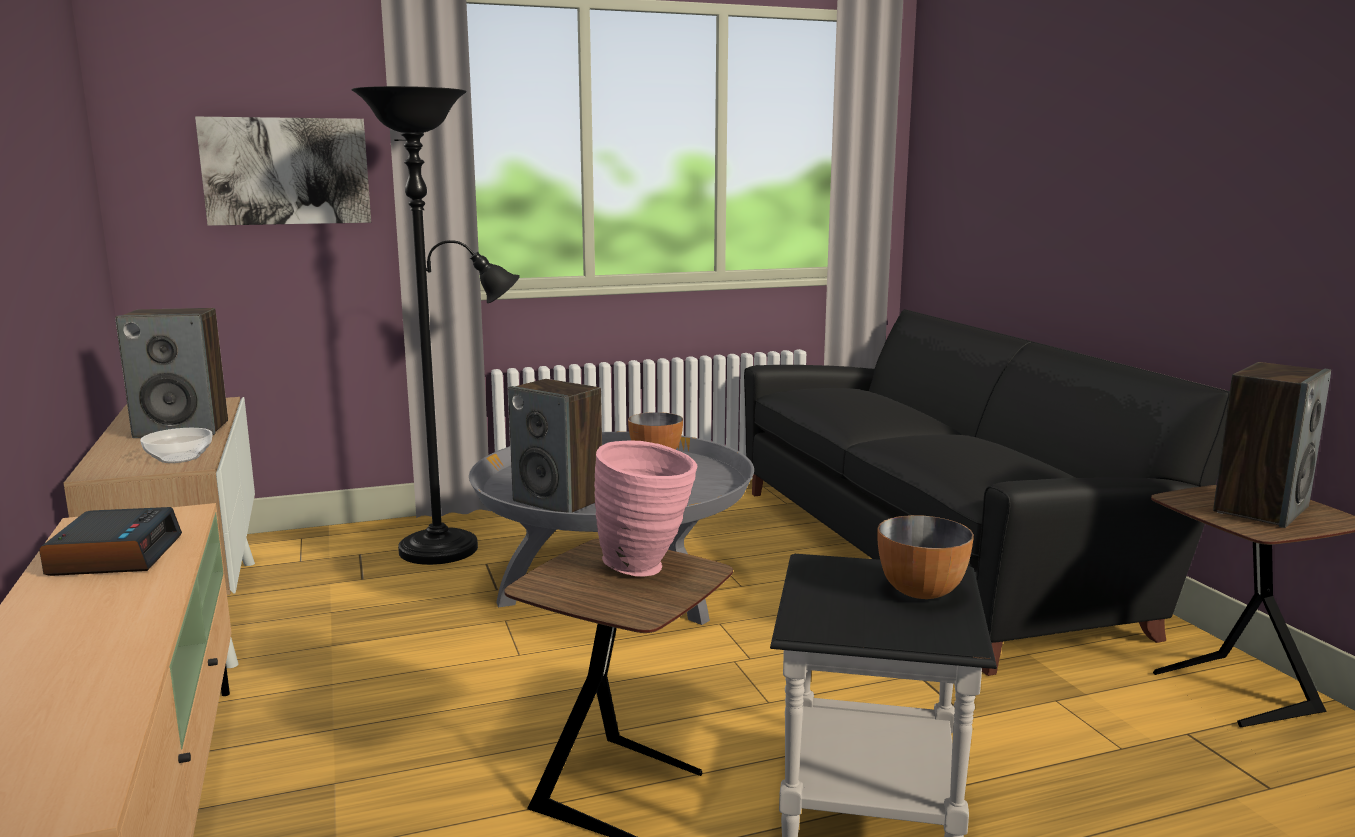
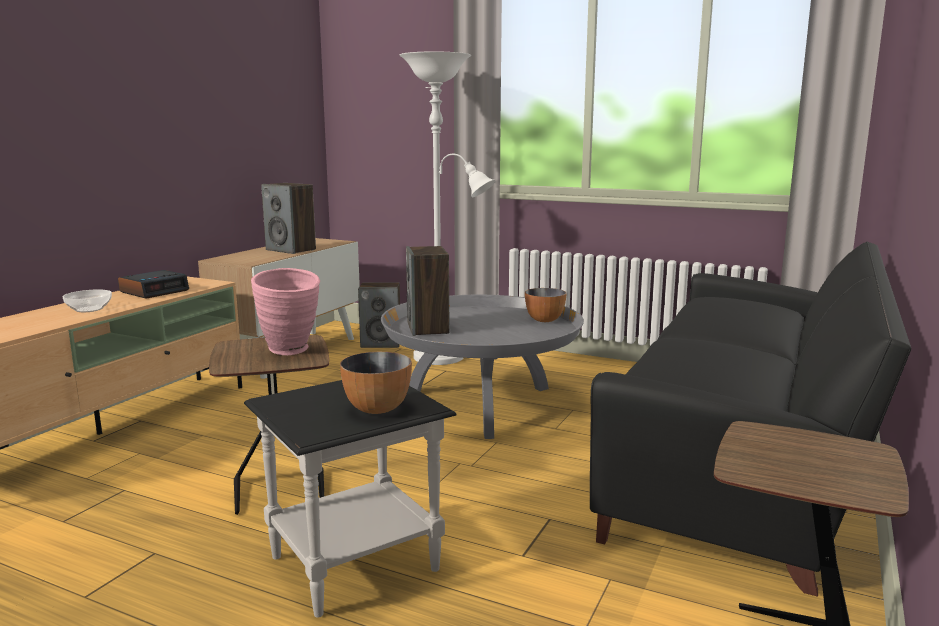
camera: 45 degrees right, 0 degrees up
bowl [140,428,212,463] -> bowl moved to [63,290,112,312]
picture [195,117,371,226] -> none
black floor lamp [351,86,520,565] -> white floor lamp [399,51,495,365]
speaker [1213,362,1331,528] -> speaker moved to [358,282,400,348]

